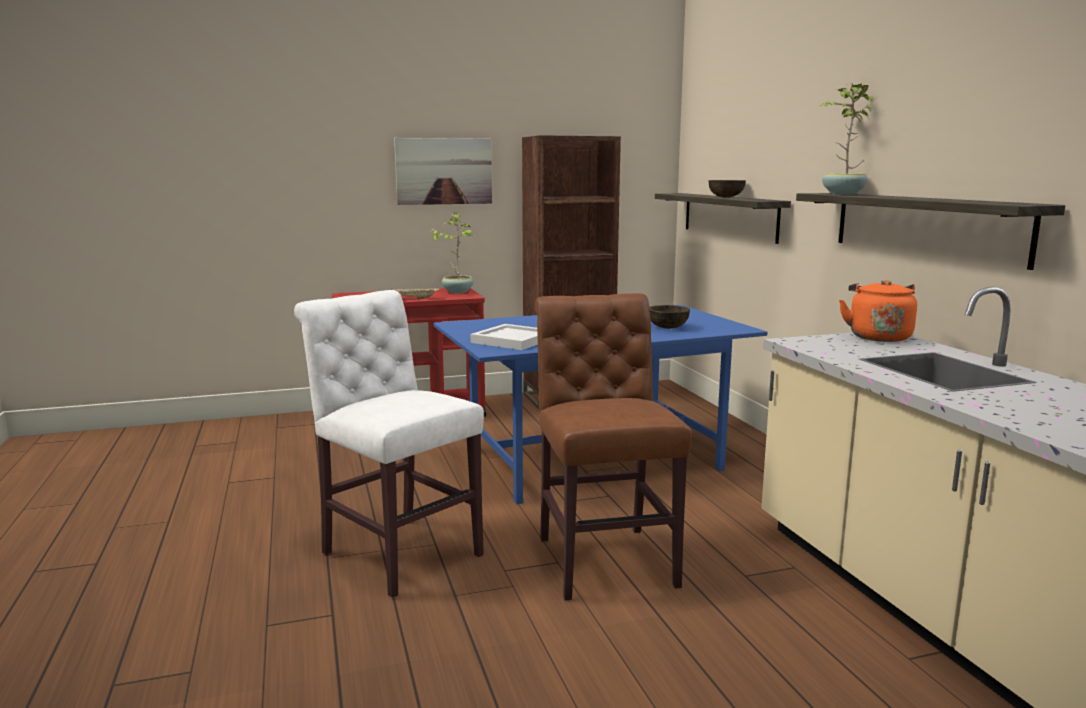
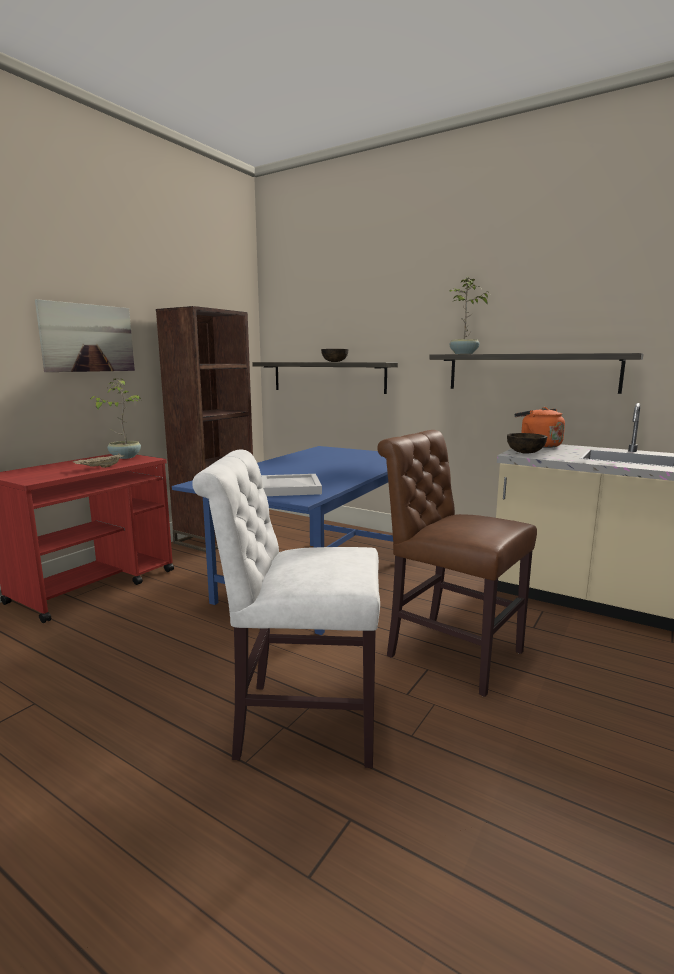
camera: 40 degrees left, 0 degrees up
brown bowl [649,305,690,329] -> brown bowl moved to [507,433,547,454]

